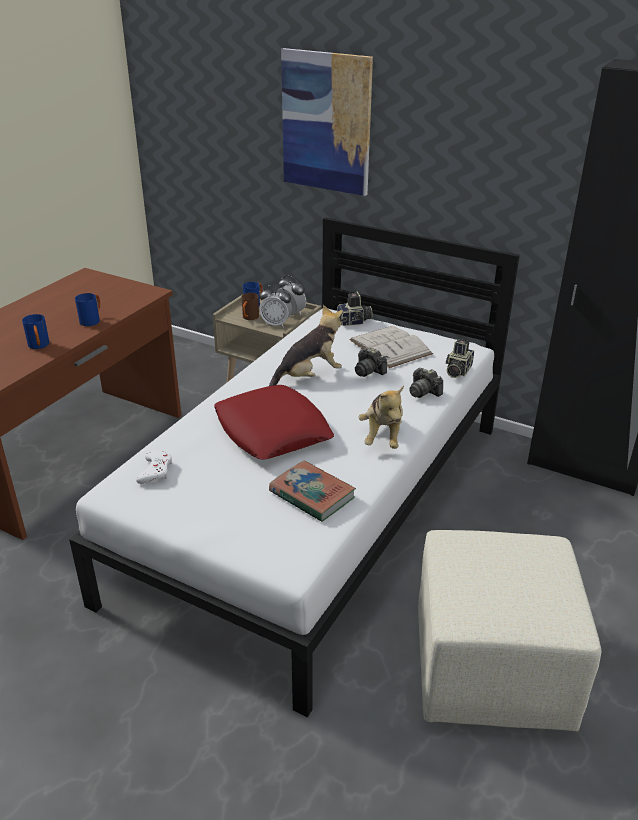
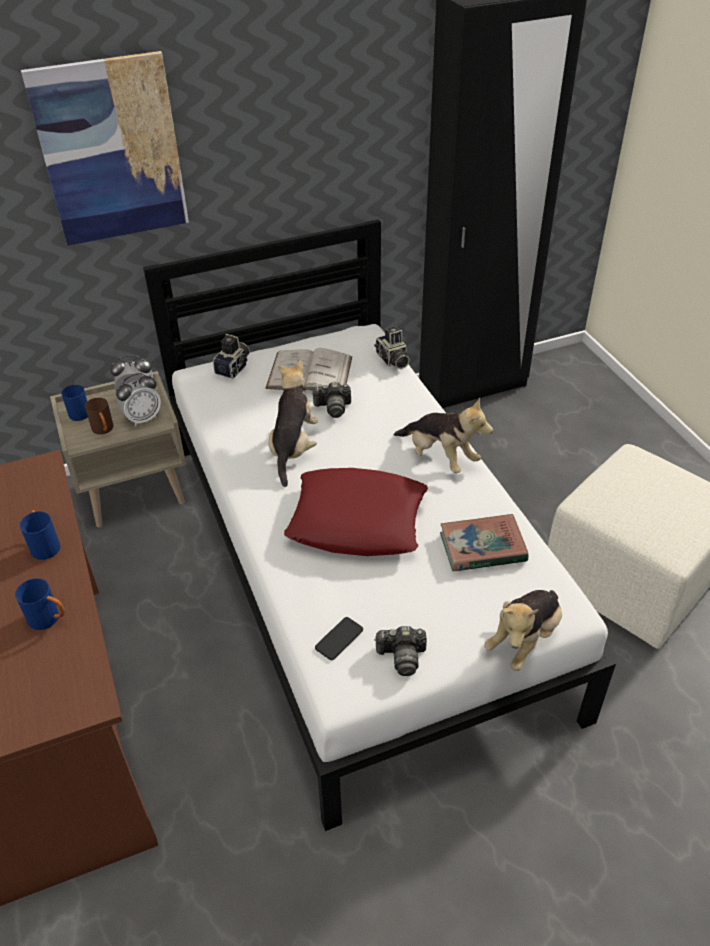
camera: 50 degrees left, 10 degrees up
white game controller [136,450,172,484] -> phone [315,617,363,660]
camera [409,368,443,398] -> camera moved to [374,626,427,676]
none -> plush toy [484,590,562,671]

